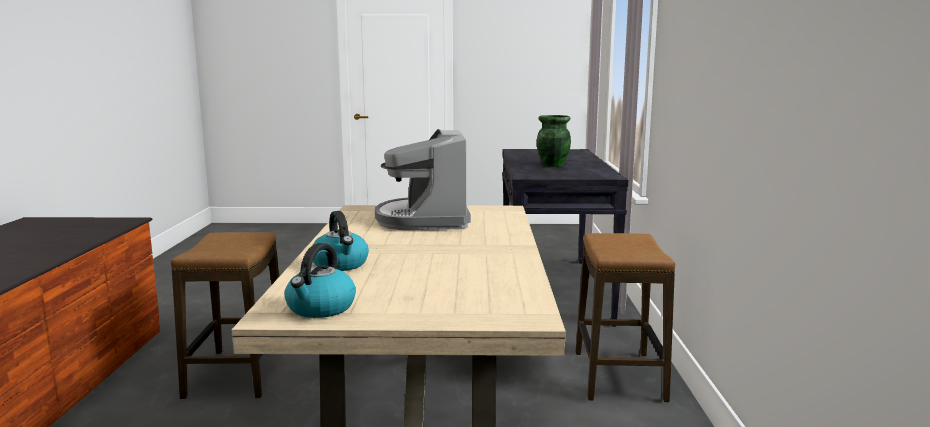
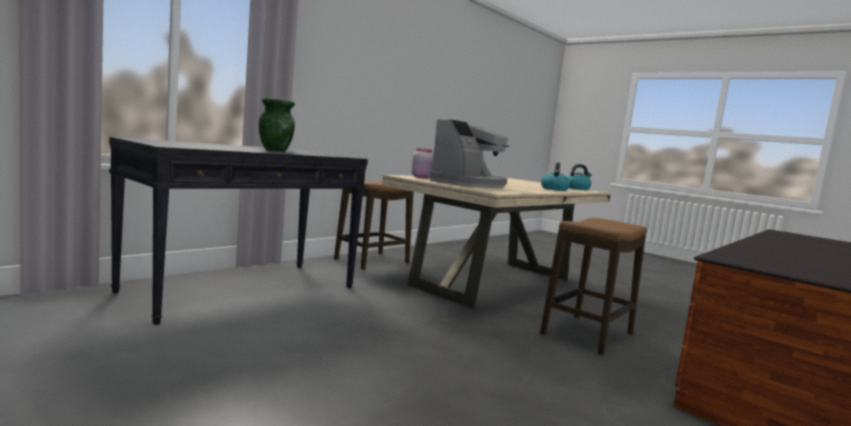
camera: 140 degrees left, 5 degrees down
none -> pink jar [411,148,433,178]

